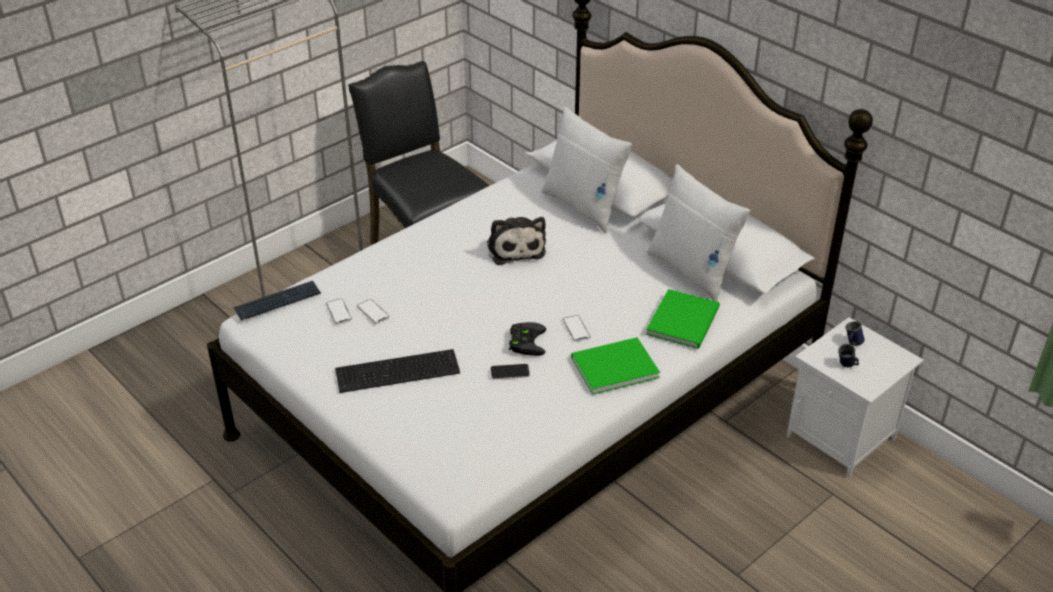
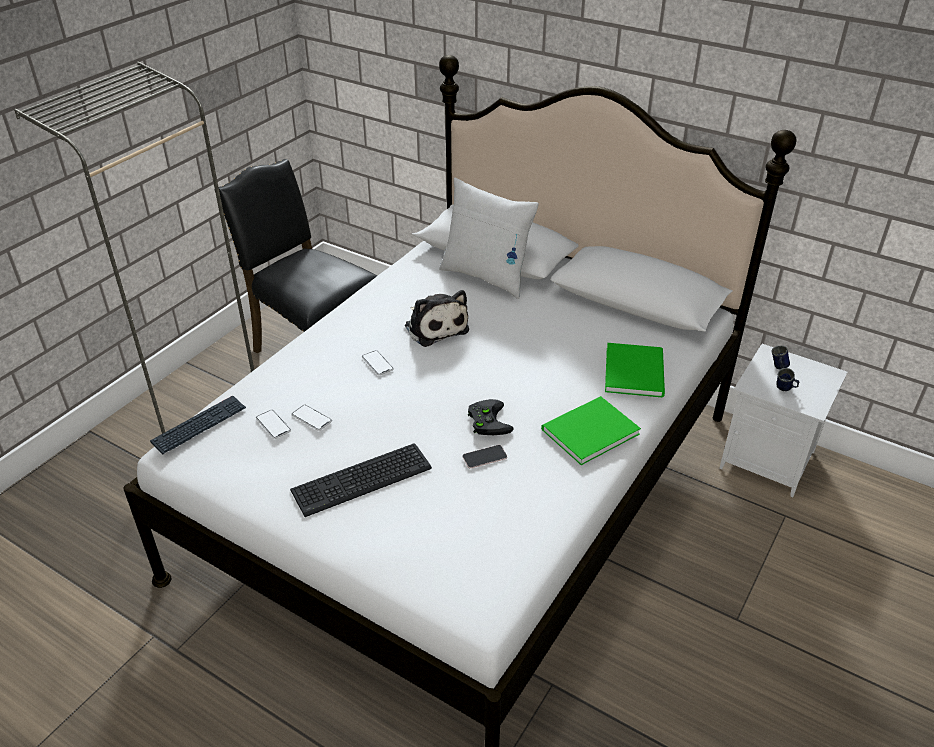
camera: 15 degrees left, 0 degrees up
phone [562,315,590,341] -> phone moved to [362,350,394,375]
grey pillow [647,164,750,302] -> none

